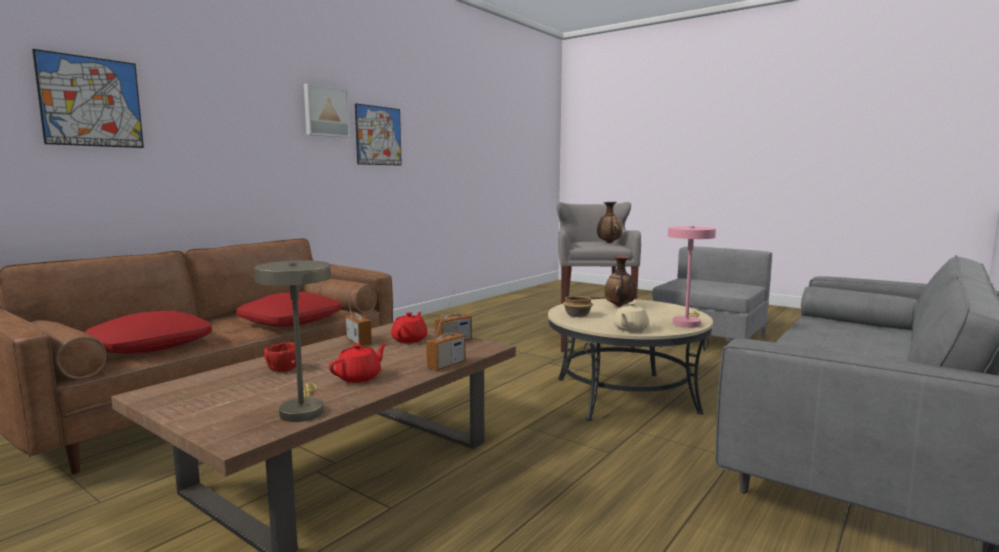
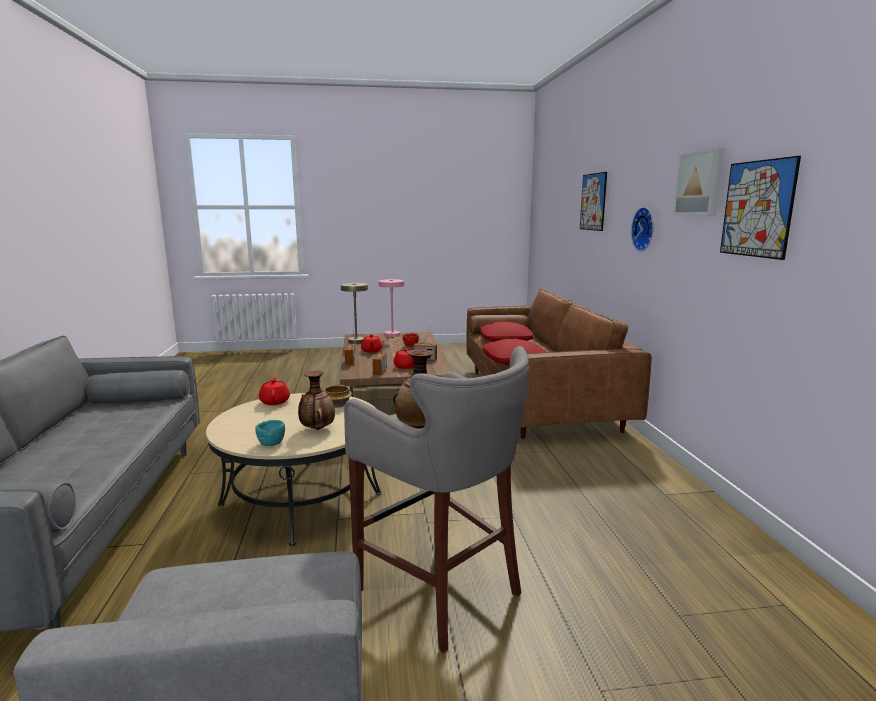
camera: 135 degrees right, 5 degrees up
beige teapot [614,302,649,332] -> red teapot [259,377,290,405]
pink table lamp [668,226,716,328] -> pink table lamp moved to [378,279,404,341]
none -> turquoise bowl [255,420,285,446]
none -> wall clock [631,207,654,252]

